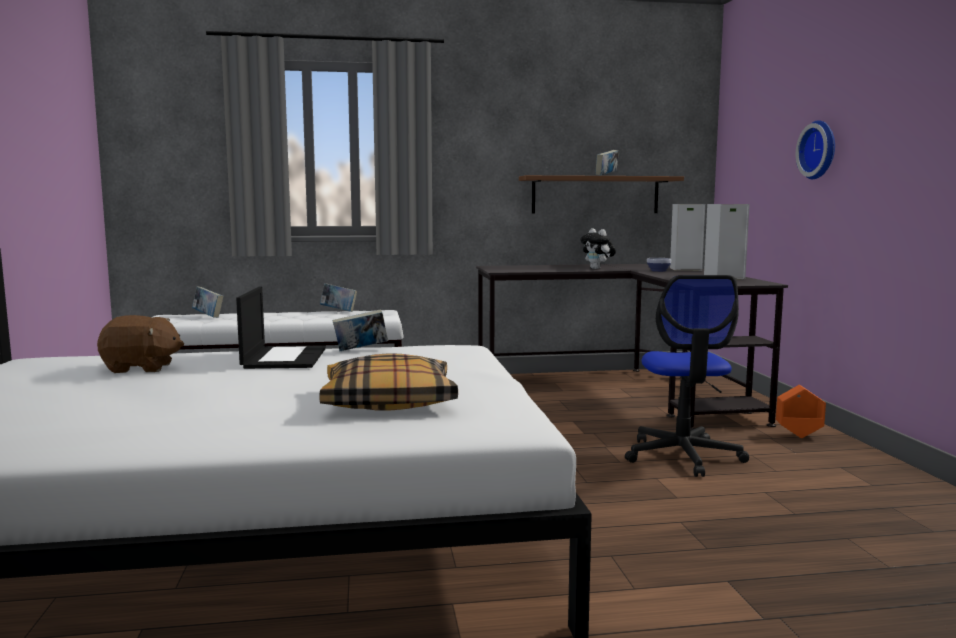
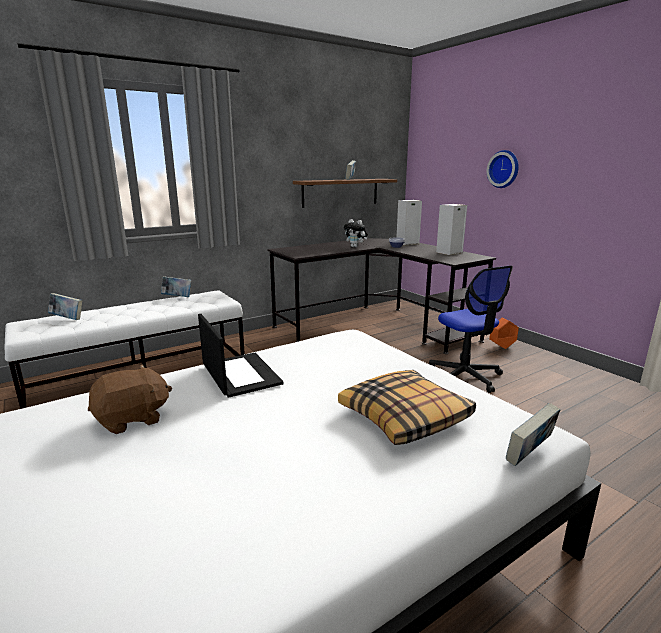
camera: 25 degrees left, 10 degrees up
book [332,309,388,351] -> book moved to [506,403,560,466]

